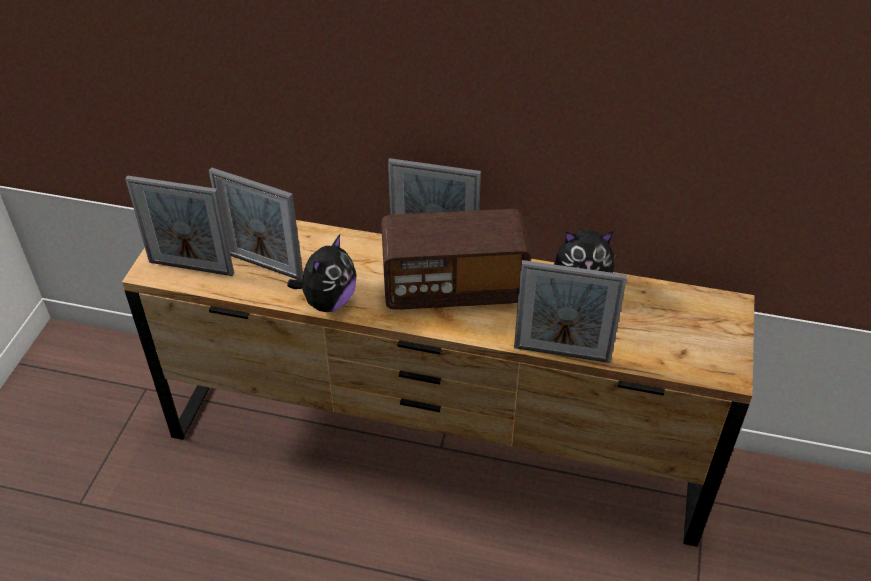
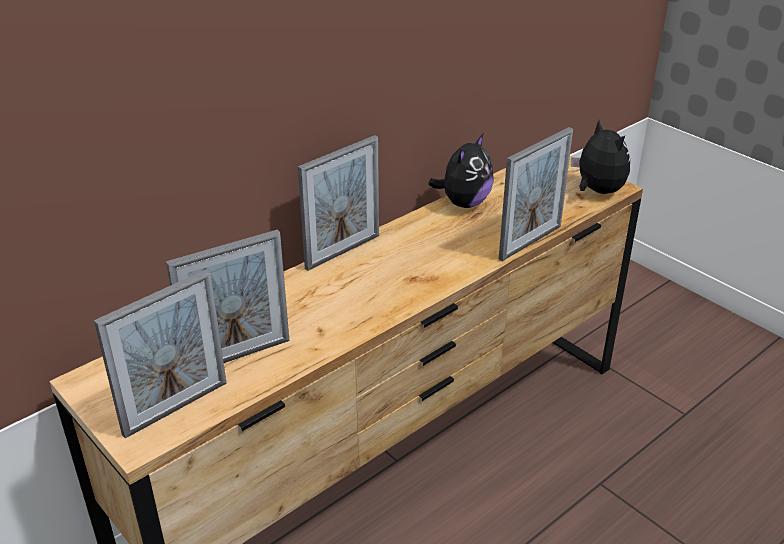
camera: 55 degrees left, 10 degrees down
plush toy [287,234,356,312] -> plush toy moved to [571,120,630,194]
radio [381,209,531,310] -> none

